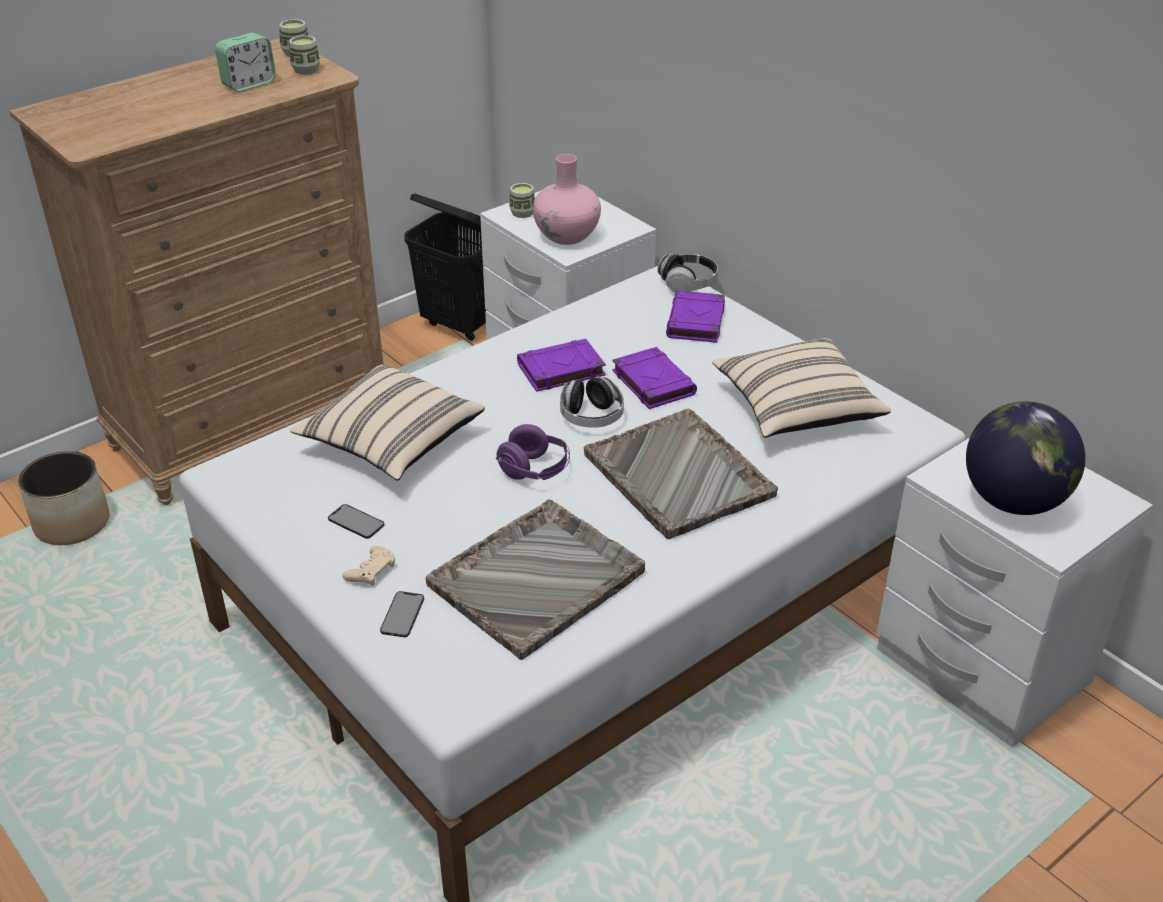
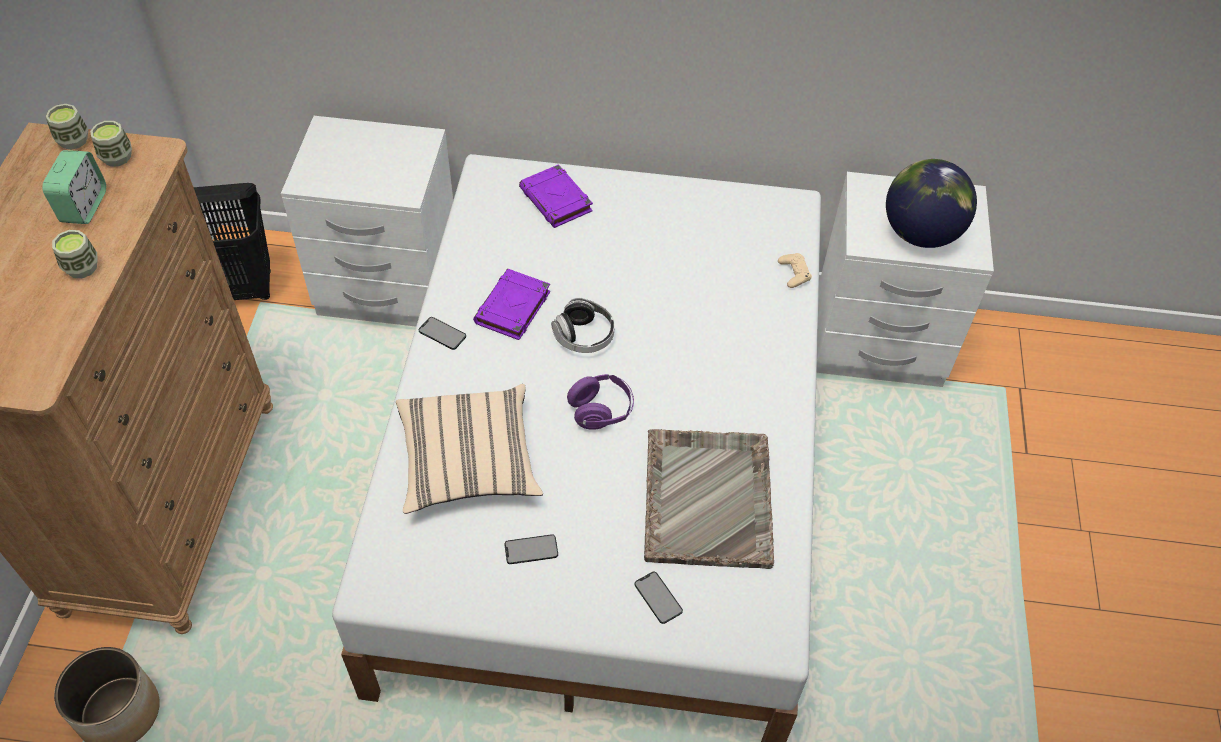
camera: 45 degrees left, 15 degrees up
beige game controller [343,546,395,586] -> beige game controller moved to [778,253,812,288]
cup [509,183,535,218] -> cup moved to [52,230,98,278]
pink vase [533,154,601,245] -> none
grey tray [584,408,778,539] -> none
purple book [612,347,697,409] -> none
headphones [658,253,718,293] -> none
beige pillow [712,338,891,438] -> none
none -> phone [419,317,466,350]

